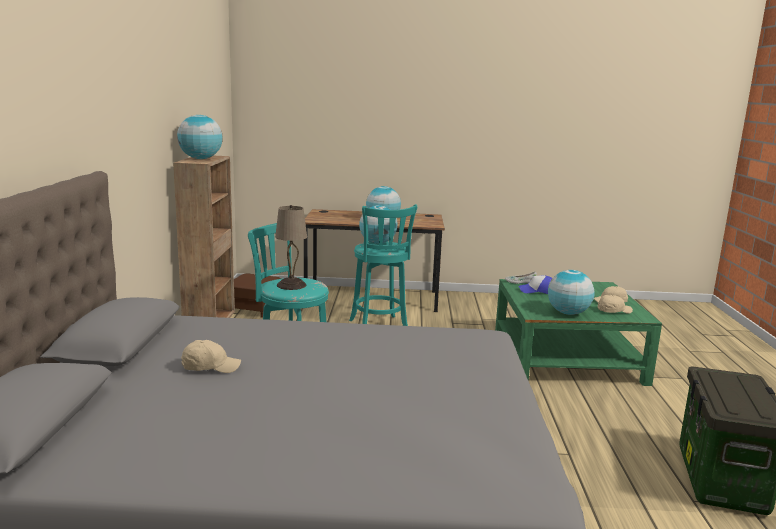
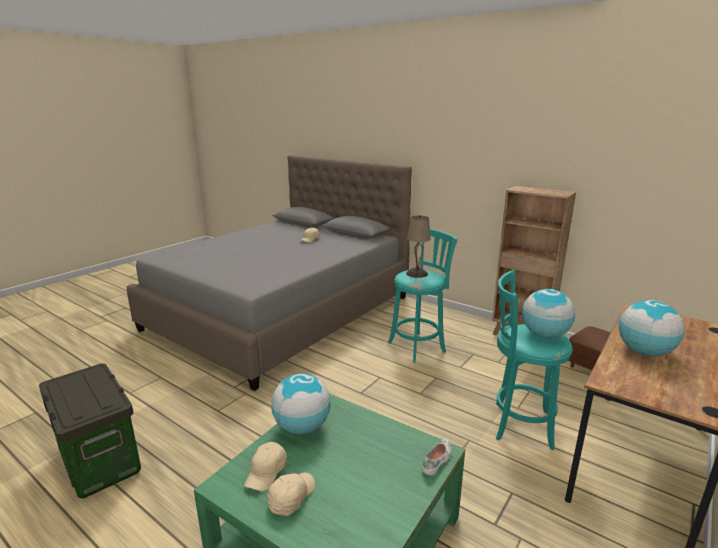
camera: 125 degrees right, 5 degrees up
globe [177,115,223,159] -> none
cap [519,275,552,294] -> none

